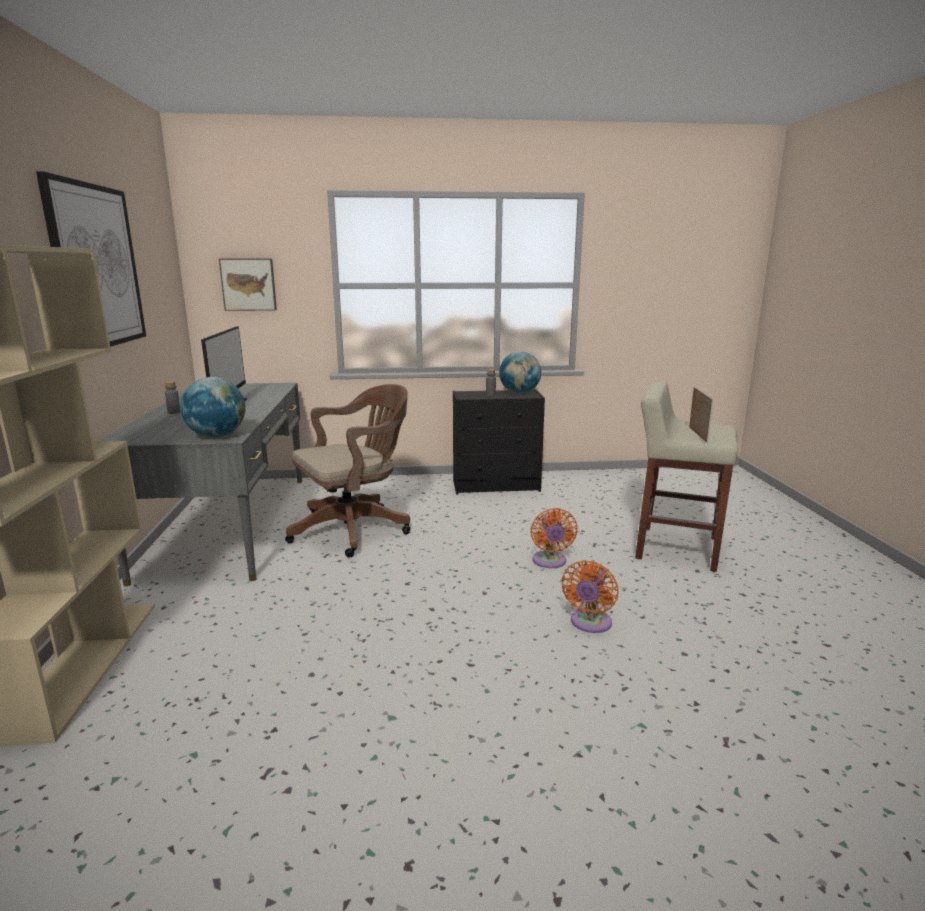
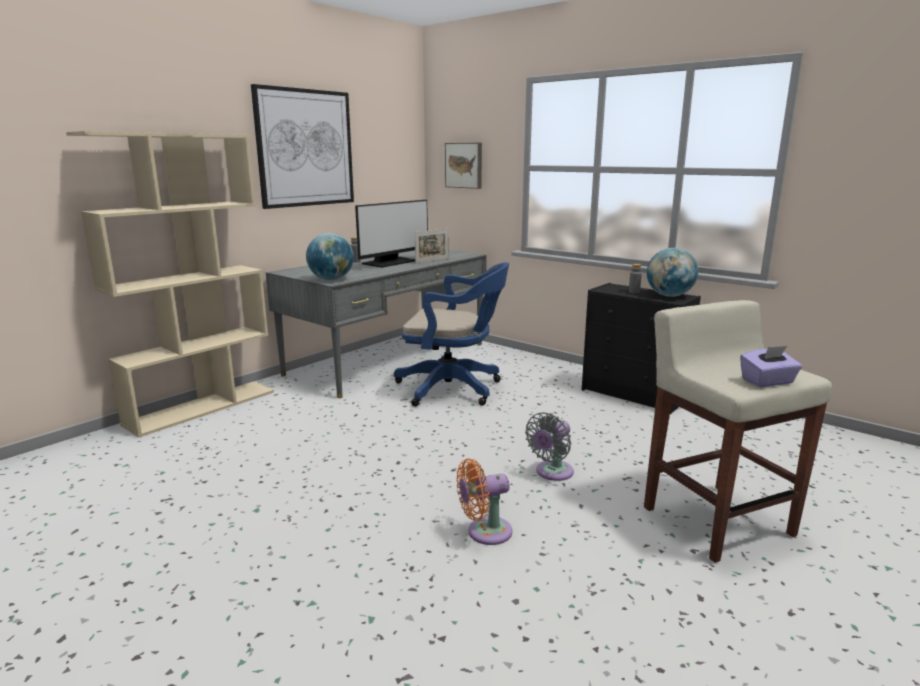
camera: 45 degrees right, 0 degrees up
brown office chair [285,384,410,558] -> blue office chair [394,262,509,407]
orange fan [531,508,578,568] -> grey fan [525,412,574,481]
picture frame [689,387,713,443] -> picture frame moved to [415,229,449,263]
none -> purple tissue box [740,346,802,387]

